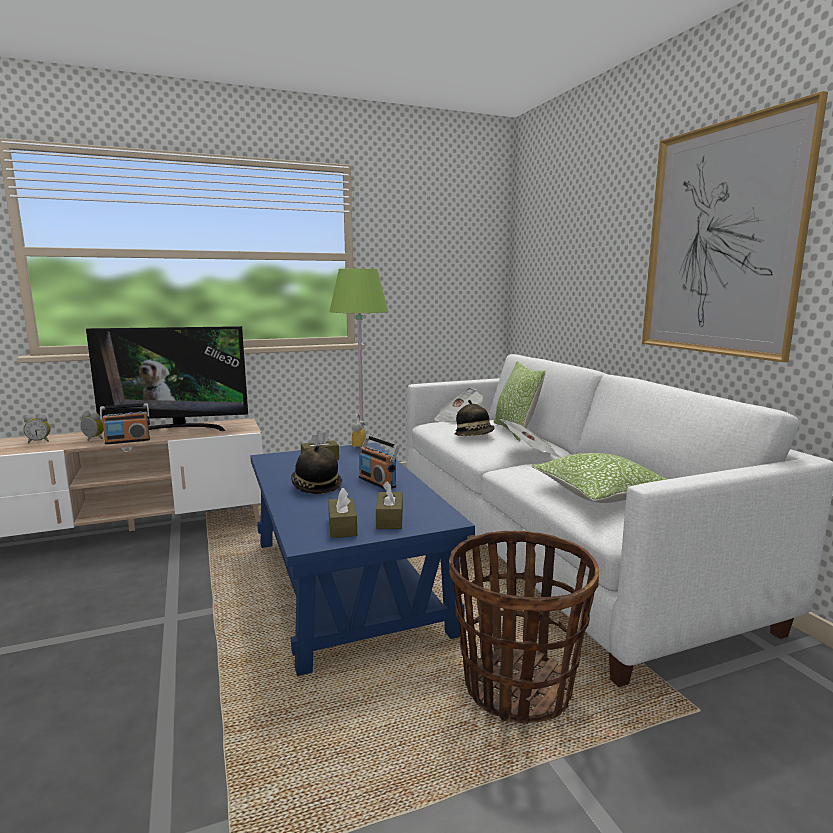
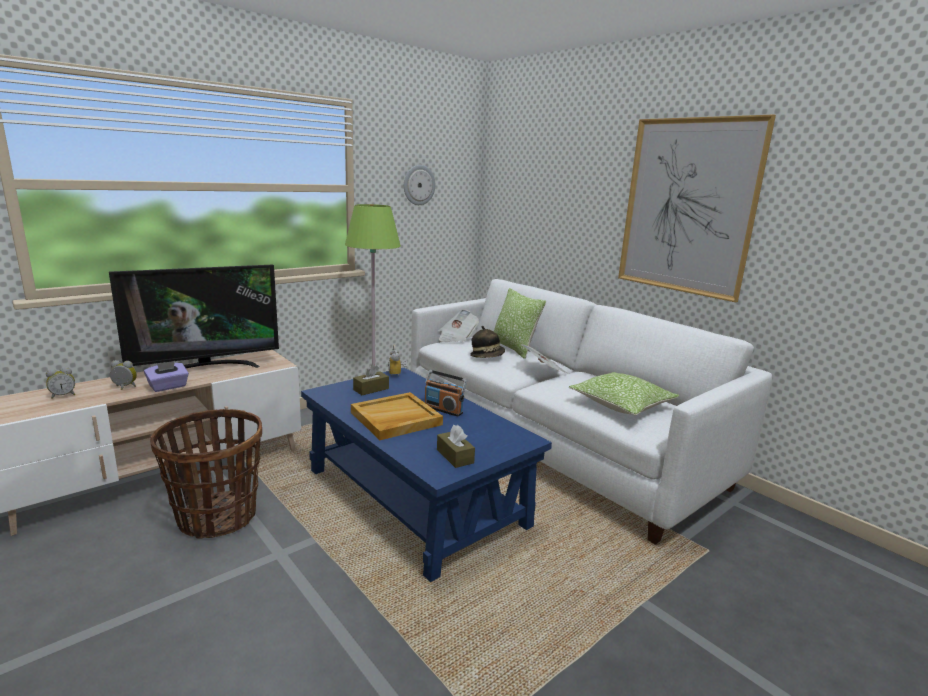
camera: 20 degrees left, 5 degrees up
radio [100,403,150,445] -> purple tissue box [144,361,189,392]
hat [291,445,342,494] -> beige tray [351,392,443,440]
brown tissue box [376,481,403,529] -> none
basket [449,531,599,724] -> basket moved to [150,409,262,538]
none -> wall clock [404,165,435,205]

